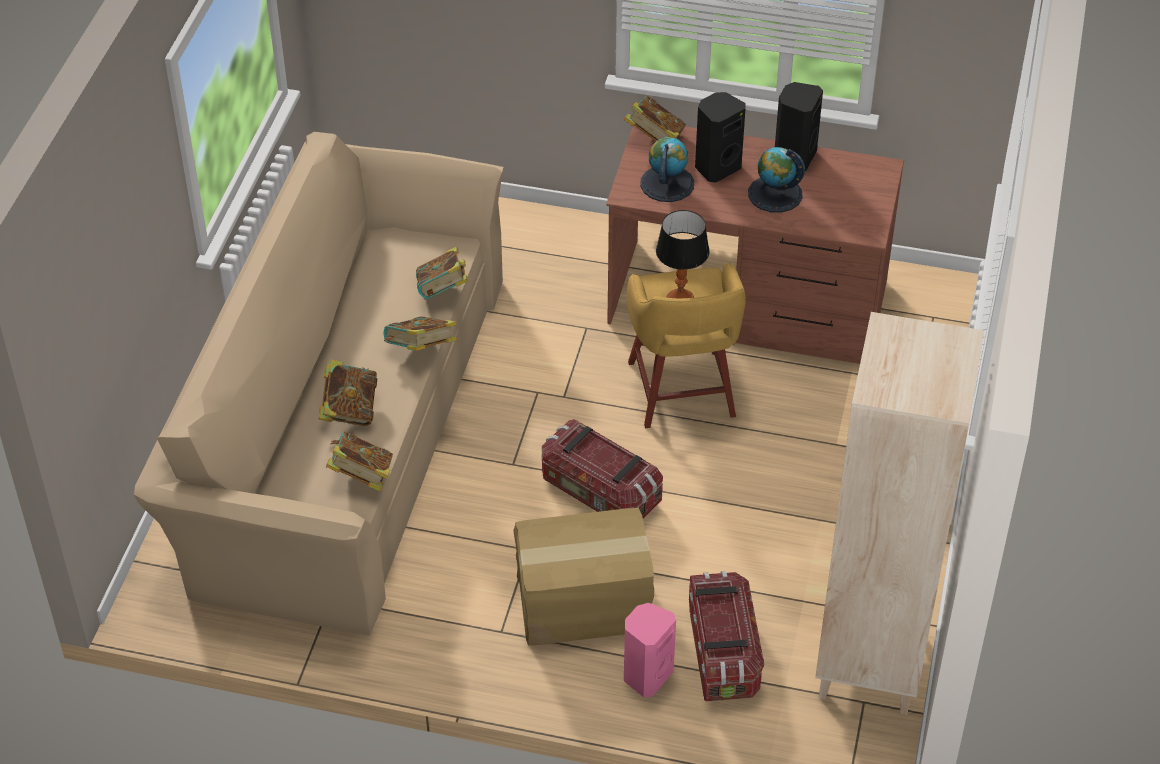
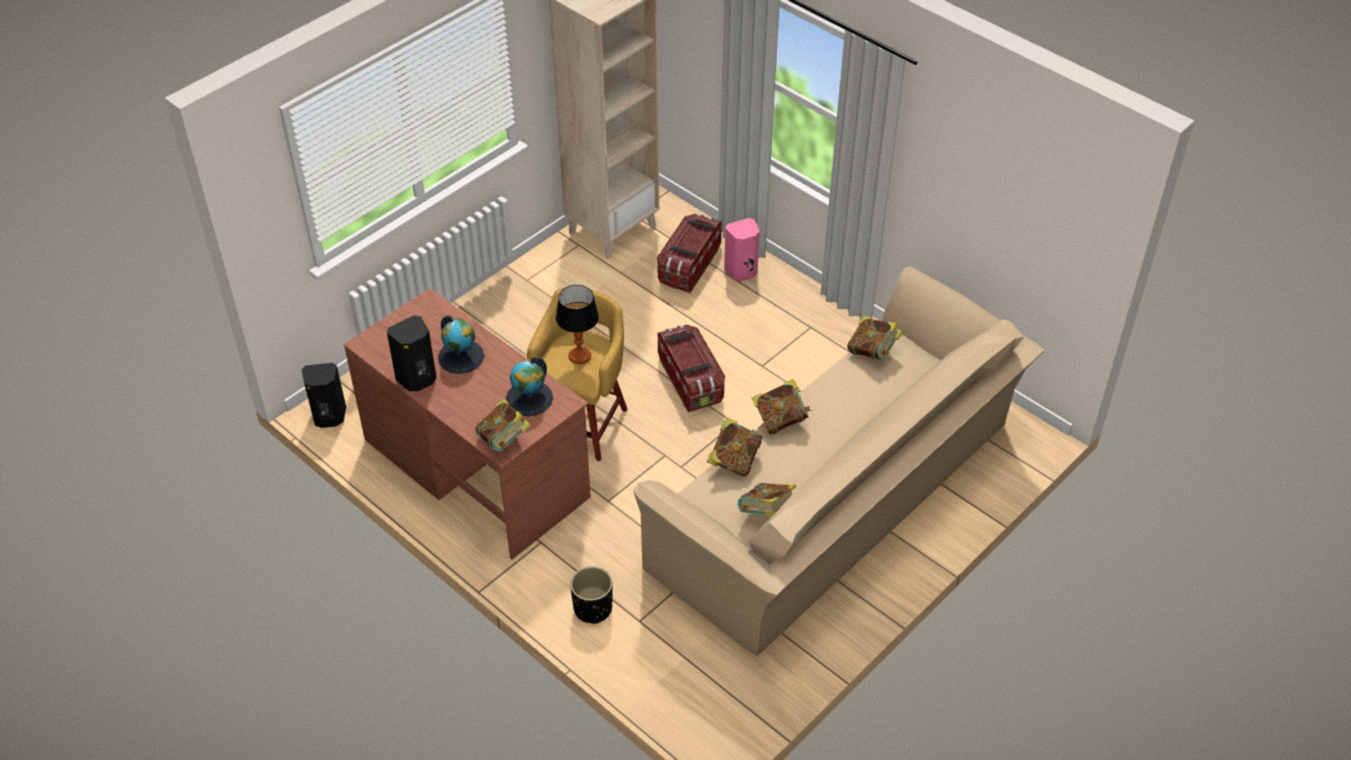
camera: 150 degrees left, 0 degrees up
book [318,360,377,426] -> book moved to [738,483,796,517]
cardboard box [513,508,654,645] -> none
black speaker [695,92,746,183] -> black speaker moved to [301,363,346,428]
none -> black planter [570,566,613,624]

